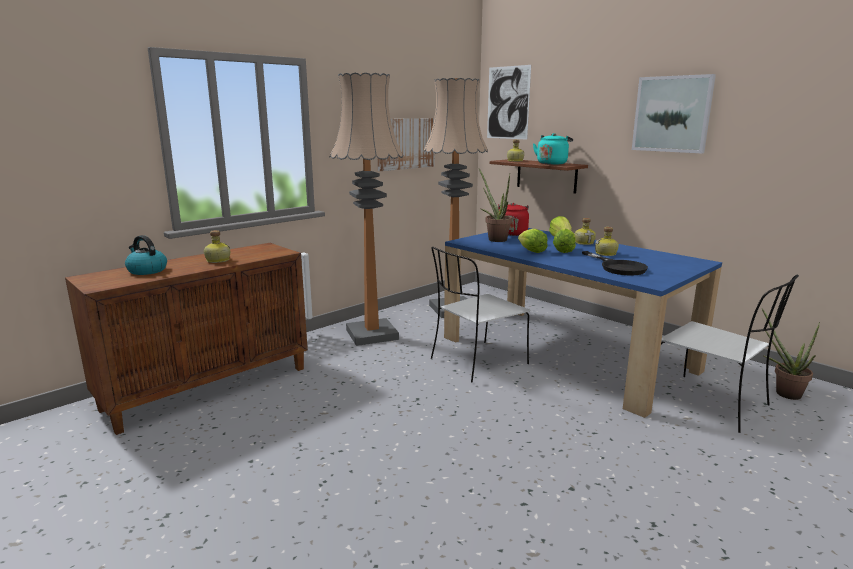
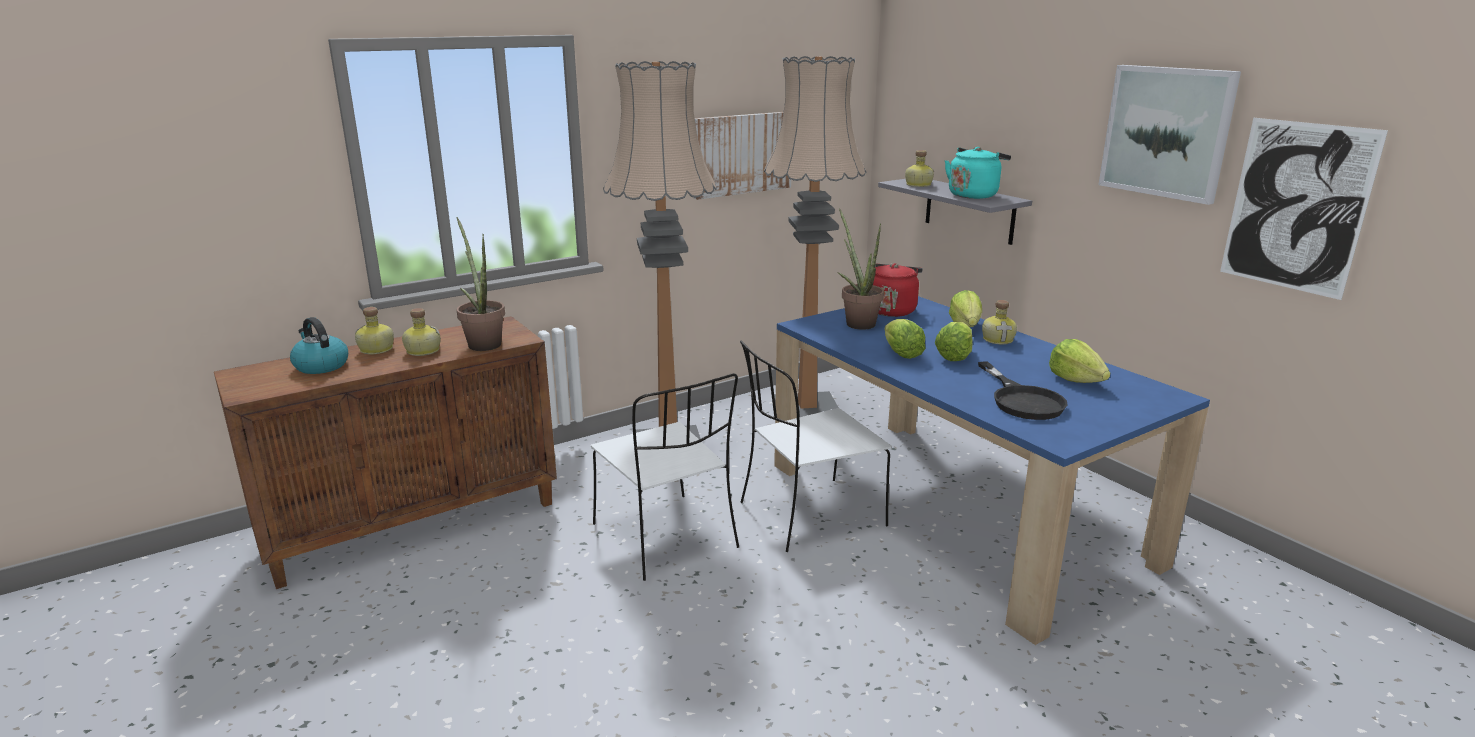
camera: 10 degrees right, 5 degrees up
picture [487,65,531,140] -> picture moved to [1220,118,1388,300]
brown shelf [490,159,588,194] -> grey shelf [878,179,1032,245]
bottle [595,227,619,256] -> bottle moved to [355,307,394,354]
white chair [661,274,799,433] -> white chair moved to [591,373,739,581]
potted plant [762,308,820,400] -> potted plant moved to [456,217,505,351]
none -> lettuce [1049,339,1110,383]

